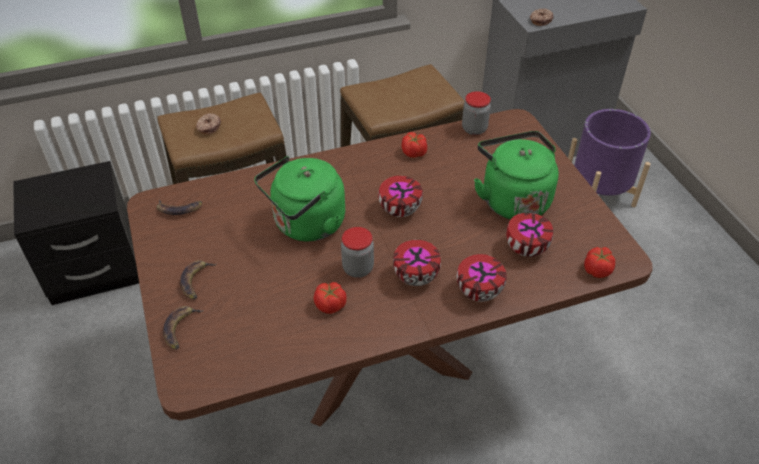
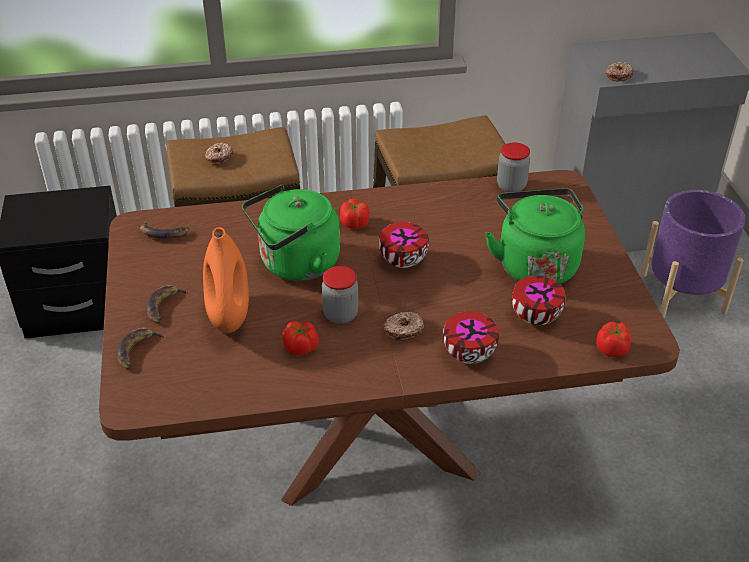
camera: 10 degrees right, 5 degrees down
bowl [393,240,441,286] -> donut [384,312,424,341]
tomato [402,132,427,158] -> tomato moved to [340,199,370,229]
none -> orange vase [203,227,249,333]

